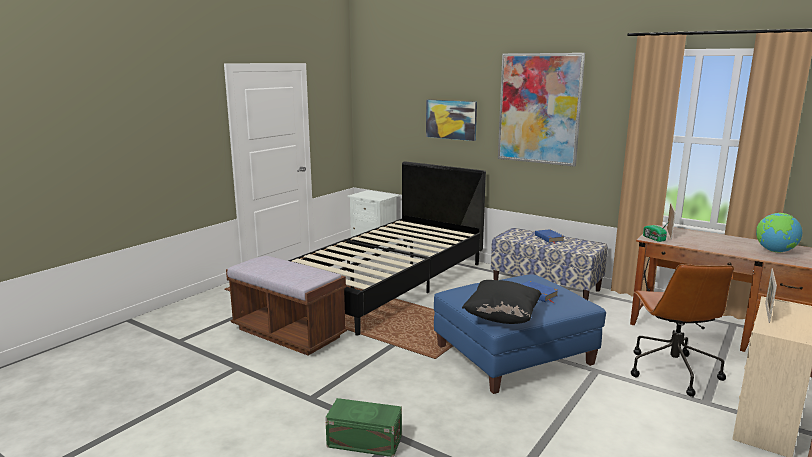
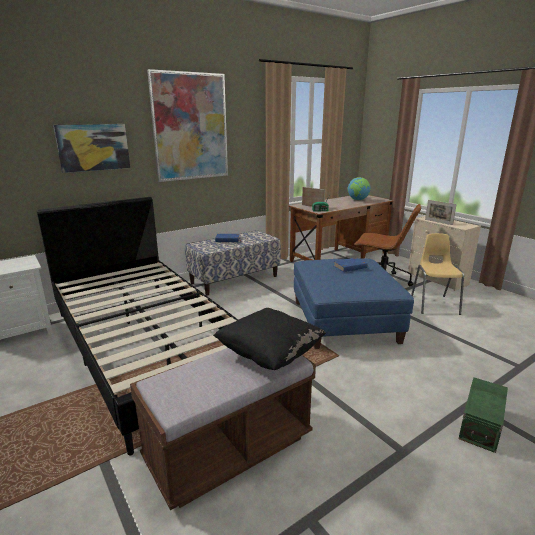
camera: 70 degrees left, 5 degrees up
black pillow [462,280,541,324] -> black pillow moved to [213,308,326,370]
none -> yellow chair [411,233,464,315]

